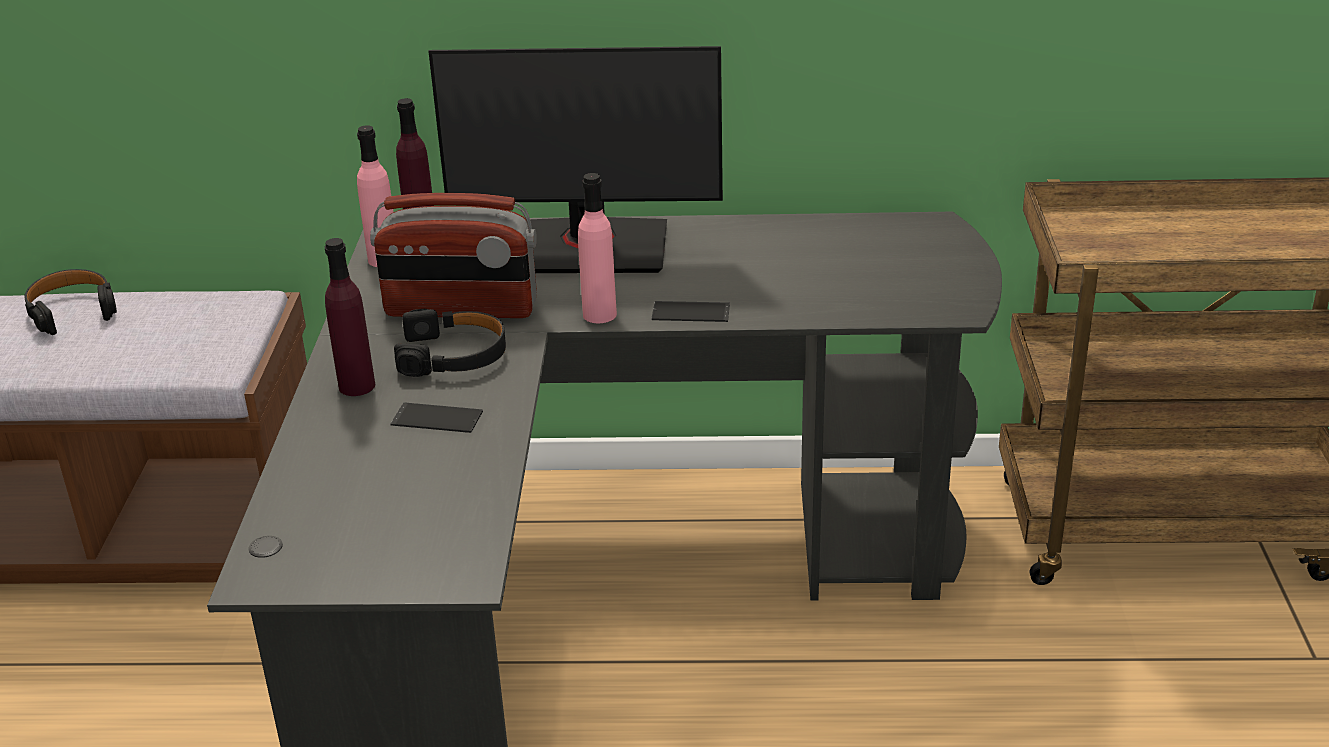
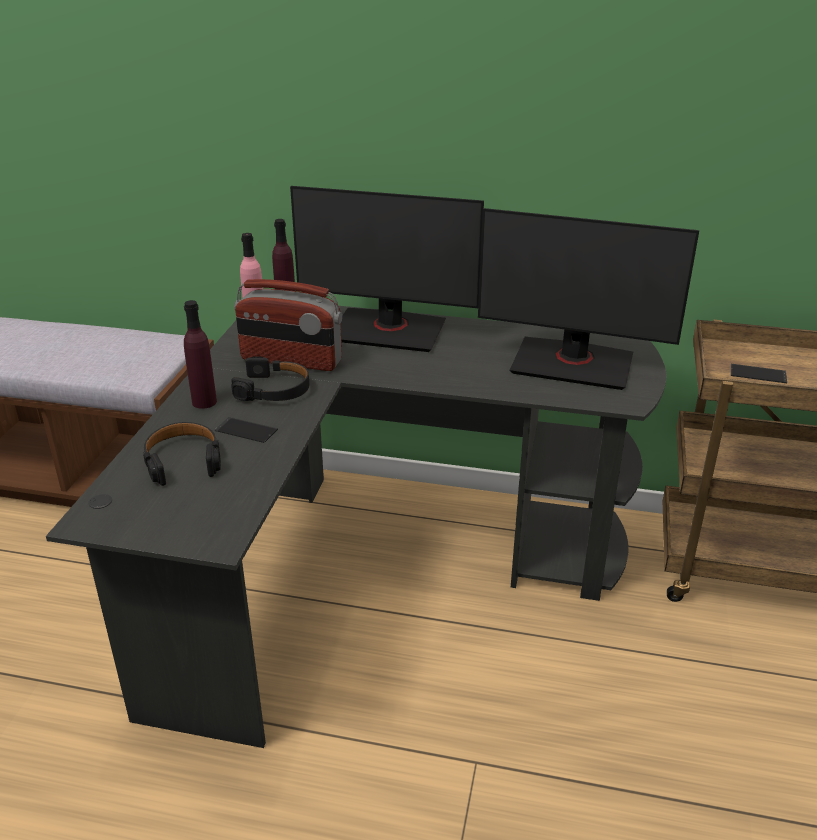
camera: 10 degrees right, 0 degrees up
black headphones [24,269,117,335] -> black headphones moved to [143,422,221,486]
pink bottle [578,173,617,323] -> none
phone [651,301,730,322] -> phone moved to [731,364,787,383]
none -> monitor [478,208,699,390]

